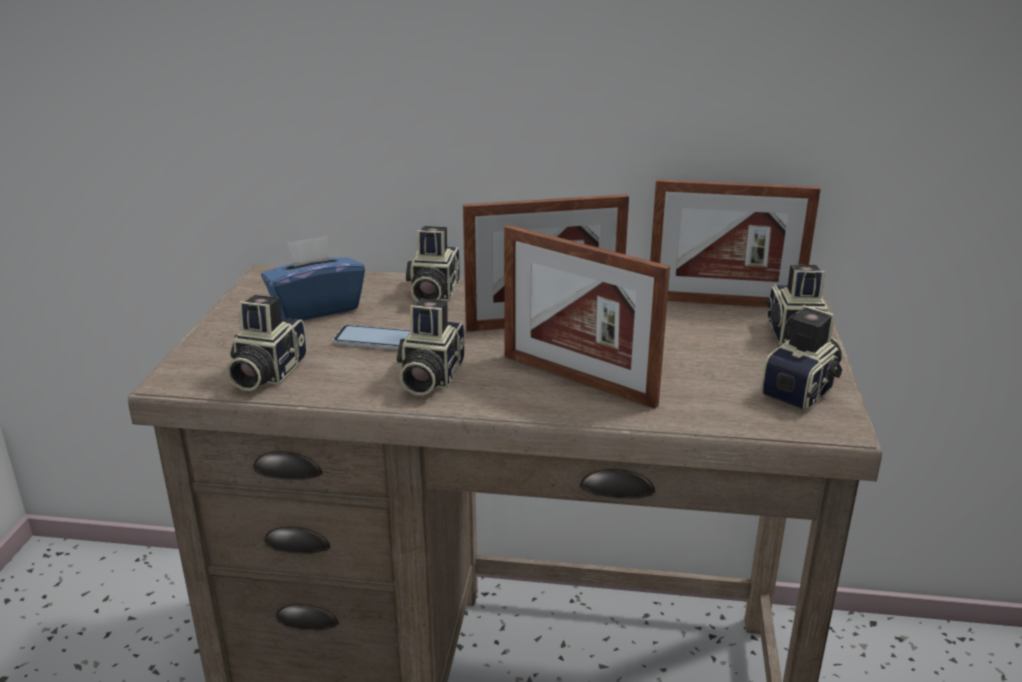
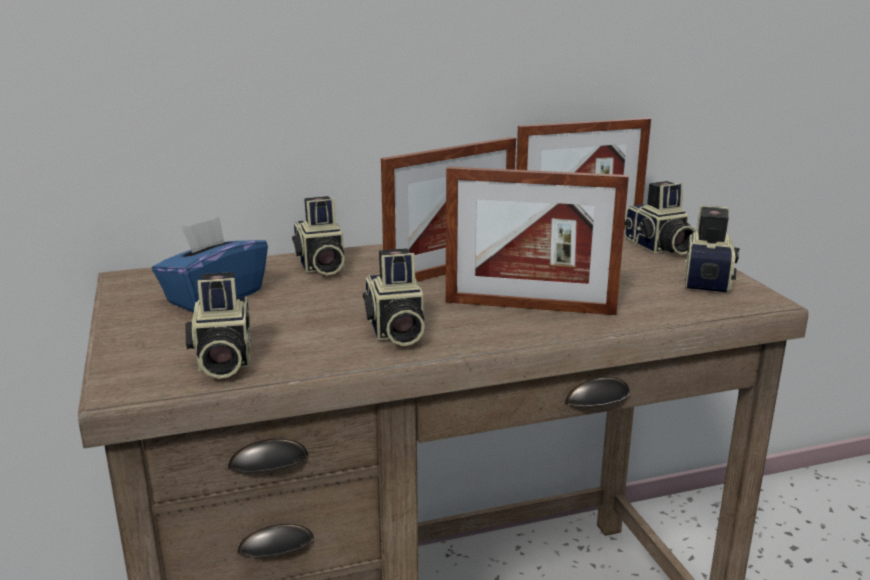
camera: 25 degrees left, 5 degrees down
phone [333,325,411,349] -> none

